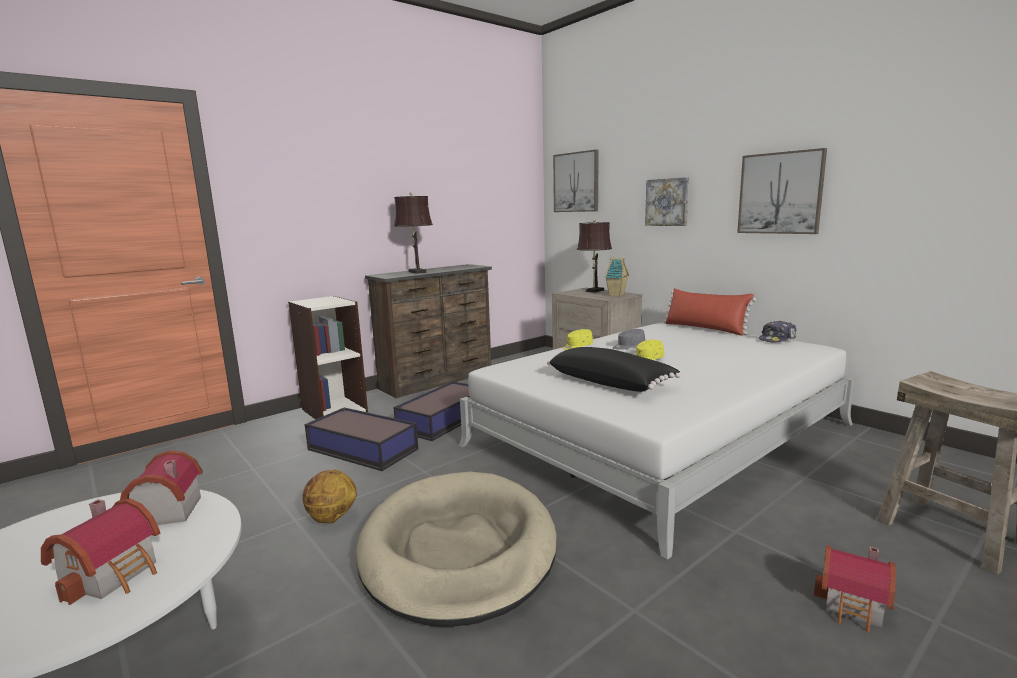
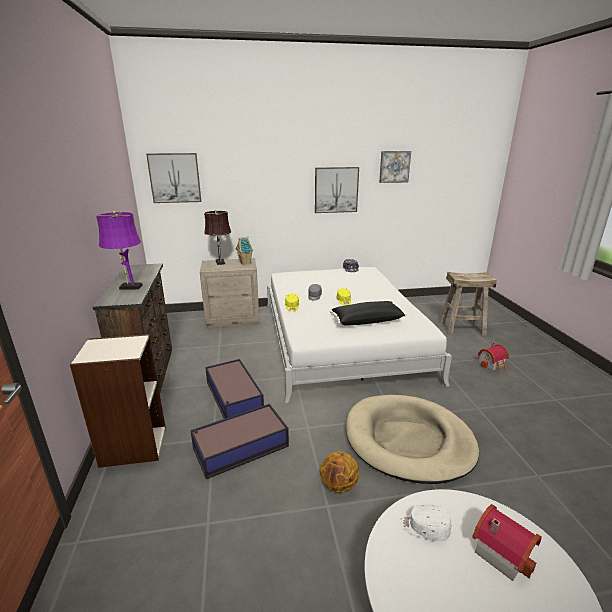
camera: 60 degrees left, 10 degrees up
toy house [120,450,203,525] -> white cap [400,504,451,542]
brown table lamp [394,192,433,274] -> purple table lamp [96,211,143,289]
picture [645,177,689,226] -> picture moved to [379,151,411,183]
red pillow [663,288,756,336] -> none

